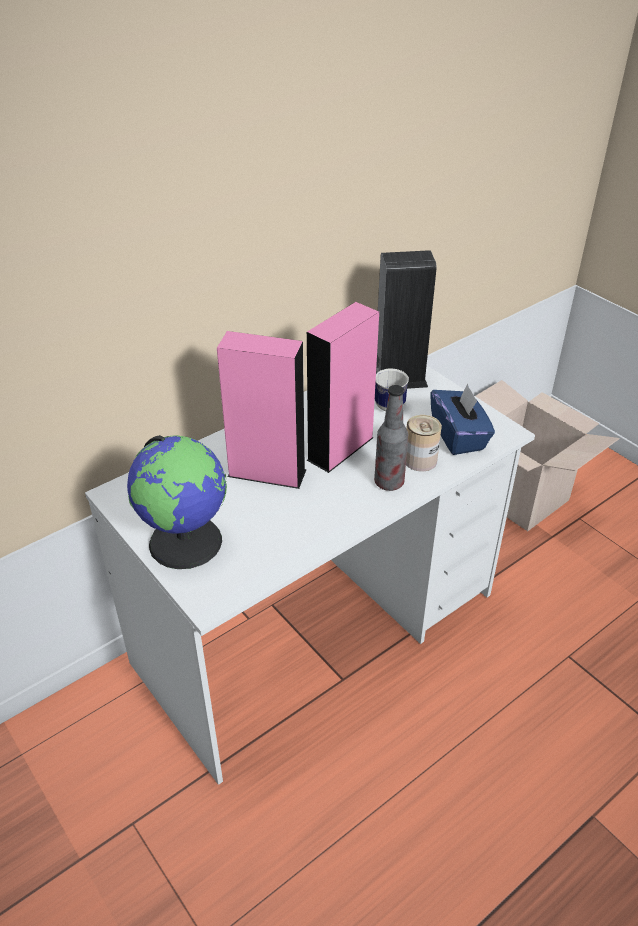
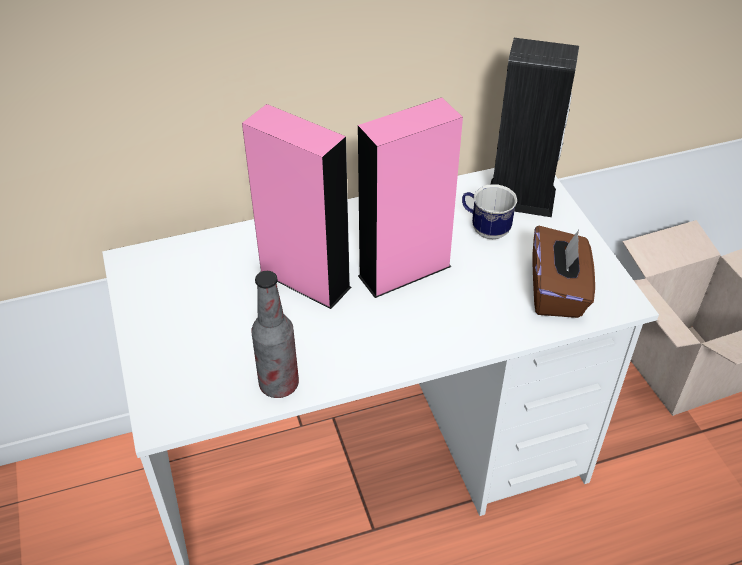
camera: 20 degrees right, 5 degrees up
globe [127,435,227,569] -> none
bottle [374,385,408,491] -> bottle moved to [251,271,299,398]
can [406,415,442,472] -> none
blue tissue box [430,384,495,455] -> brown tissue box [532,225,595,318]

